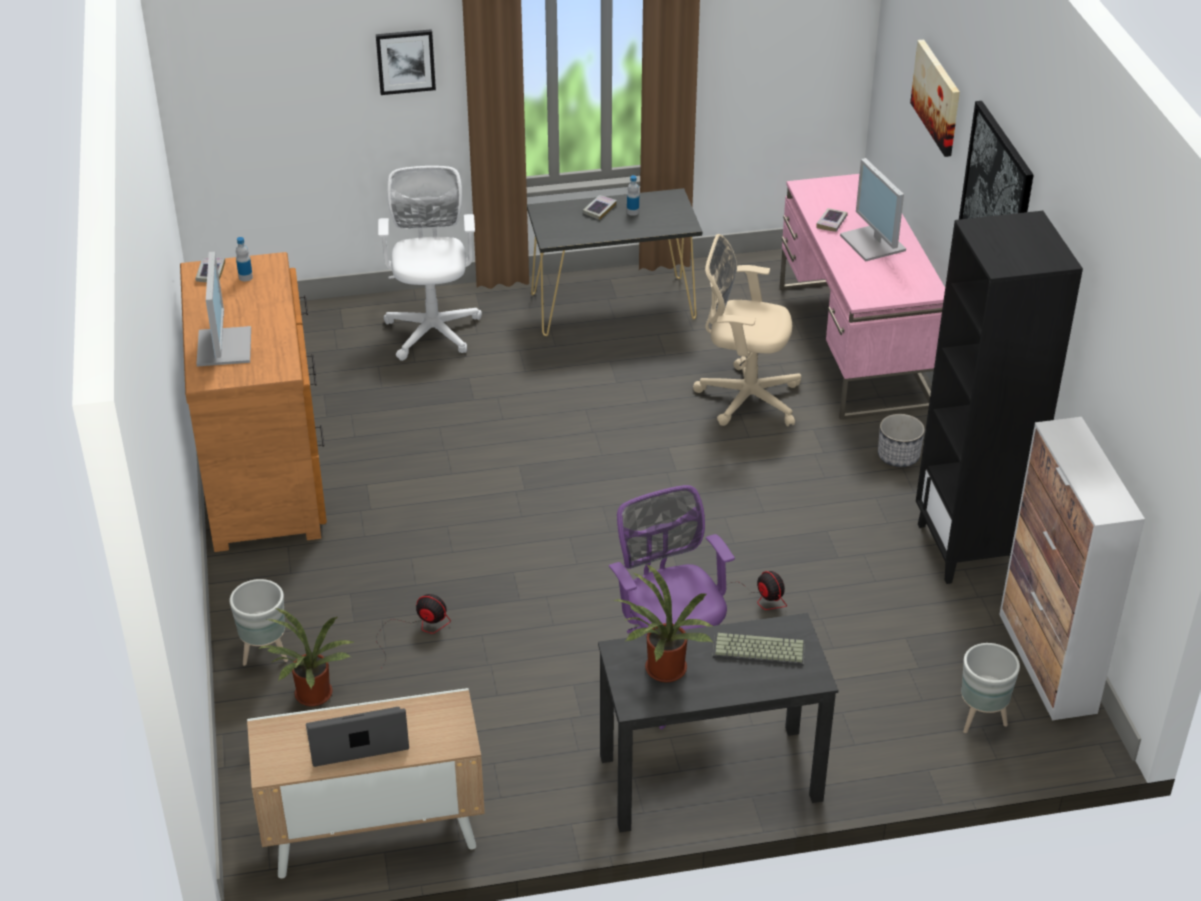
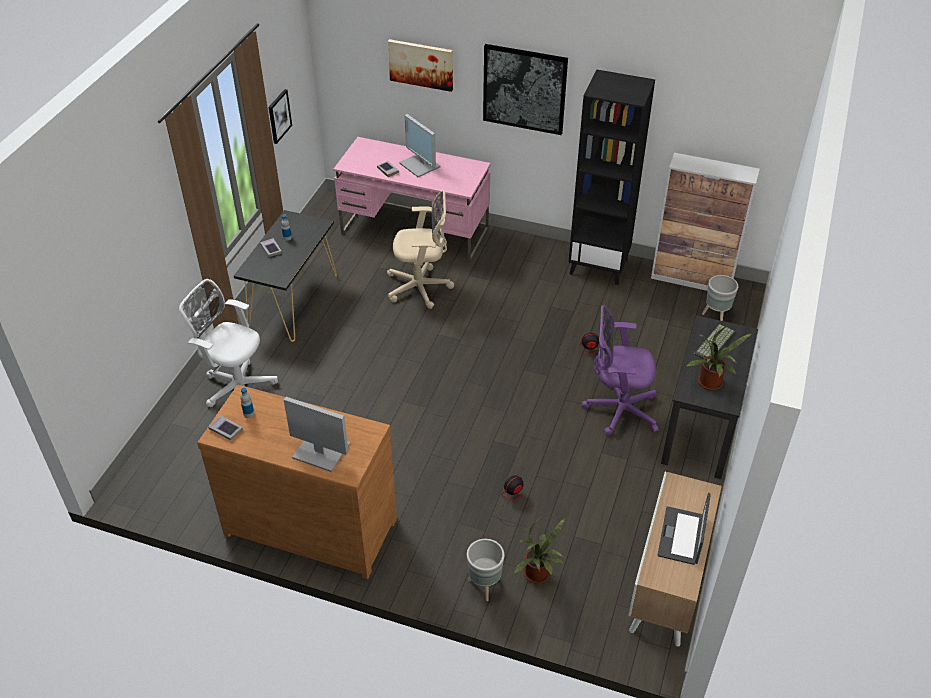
camera: 60 degrees left, 5 degrees up
picture [376,29,436,95] -> picture moved to [269,89,292,144]
beige office chair [693,234,801,426] -> beige office chair turned 135 degrees counterclockwise [387,190,454,309]
monitor [840,158,906,262] -> monitor turned 45 degrees clockwise [399,114,441,177]
planter [878,414,925,467] -> none

